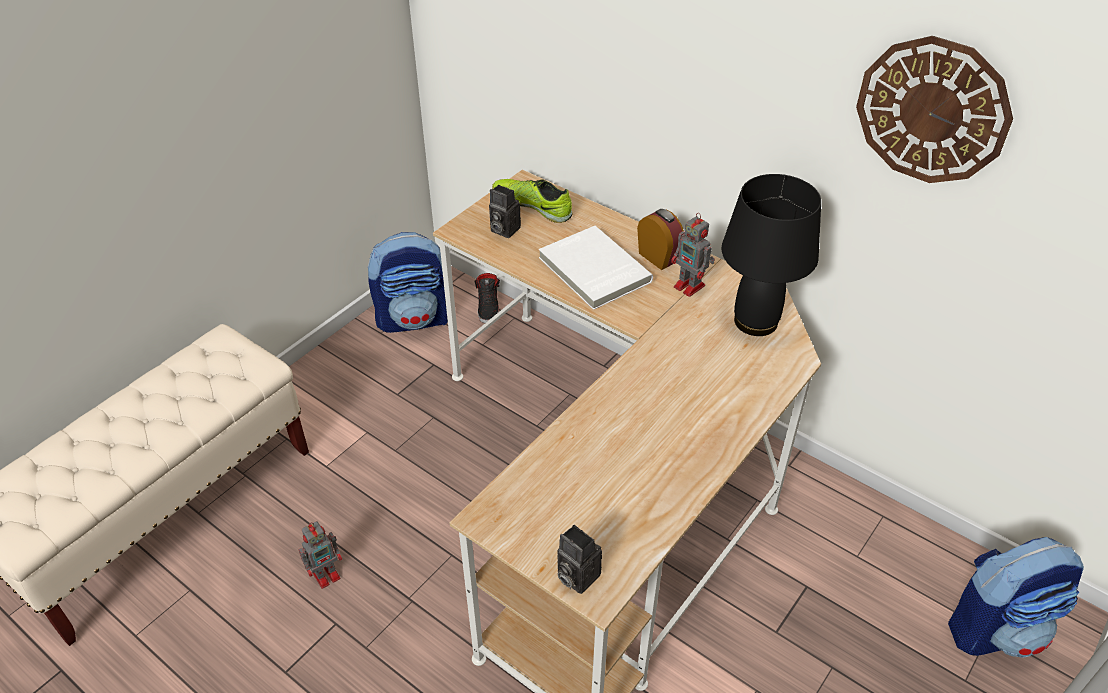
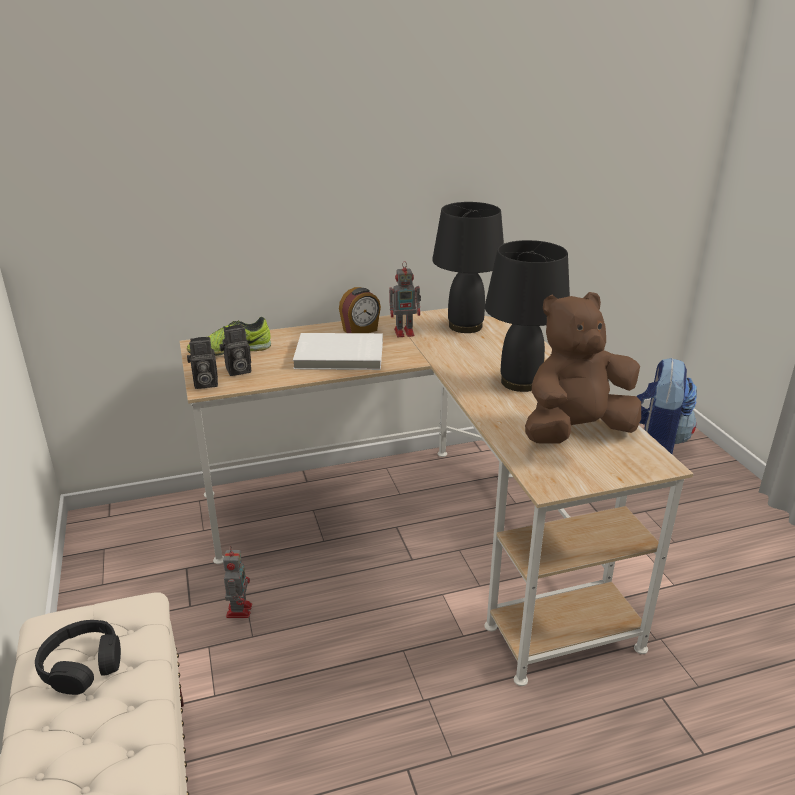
camera: 55 degrees left, 15 degrees down
toy robot [299,521,342,589] -> toy robot moved to [223,546,252,618]
backpack [367,232,448,333] -> none
black shoe [474,273,500,323] -> none
camera [557,525,602,594] -> camera moved to [187,337,218,389]
alarm clock [637,209,684,270] -> alarm clock turned 150 degrees clockwise [339,287,381,333]
wall clock [856,36,1013,183] -> none
none -> black headphones [35,620,121,695]
none -> black table lamp [485,240,570,392]
none -> brown plush toy [525,292,641,444]

